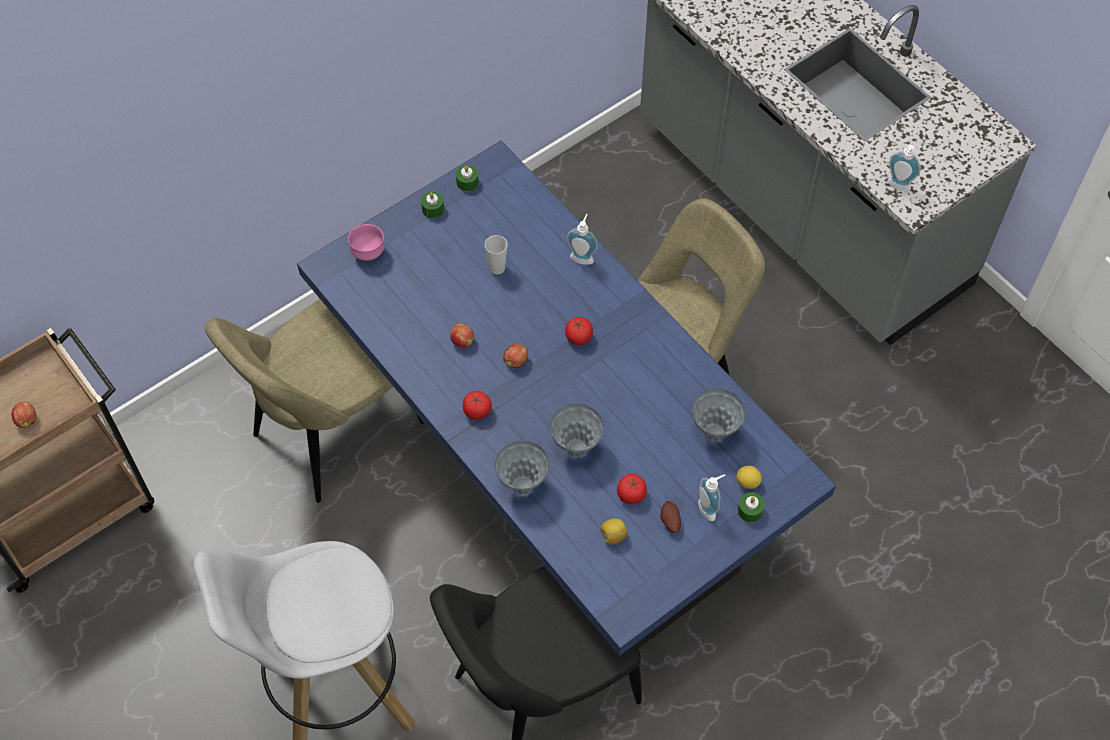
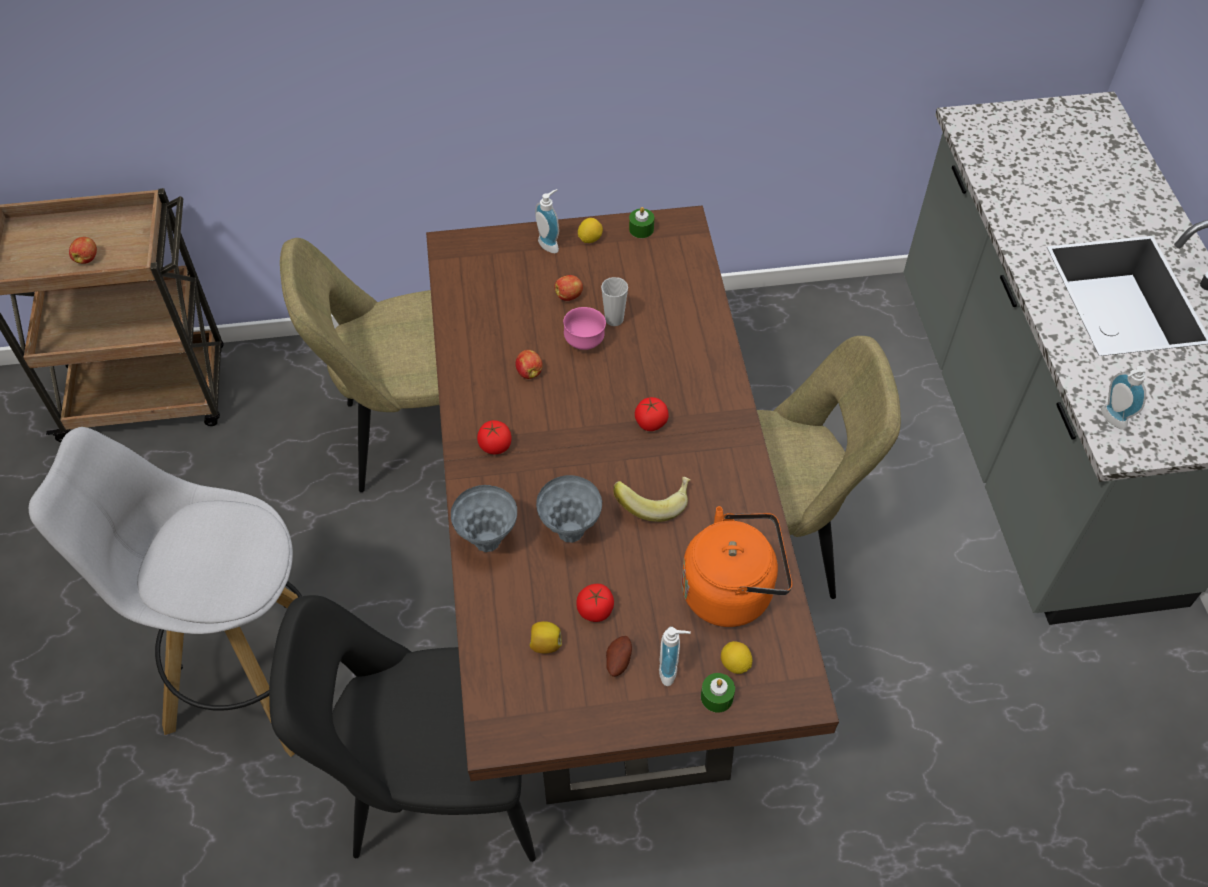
camera: 30 degrees right, 5 degrees down
blue dining table [297,141,836,656] -> brown dining table [426,205,839,805]
pink bowl [348,224,384,261] -> pink bowl moved to [563,307,606,350]
green candle [421,191,444,218] -> lemon [578,218,603,243]
apple [503,344,528,368] -> apple moved to [554,275,583,301]
soap dispenser [567,214,598,265] -> soap dispenser moved to [535,189,559,253]
grey vase [692,389,745,441] -> orange kettle [681,506,792,627]
none -> banana [613,477,690,522]

